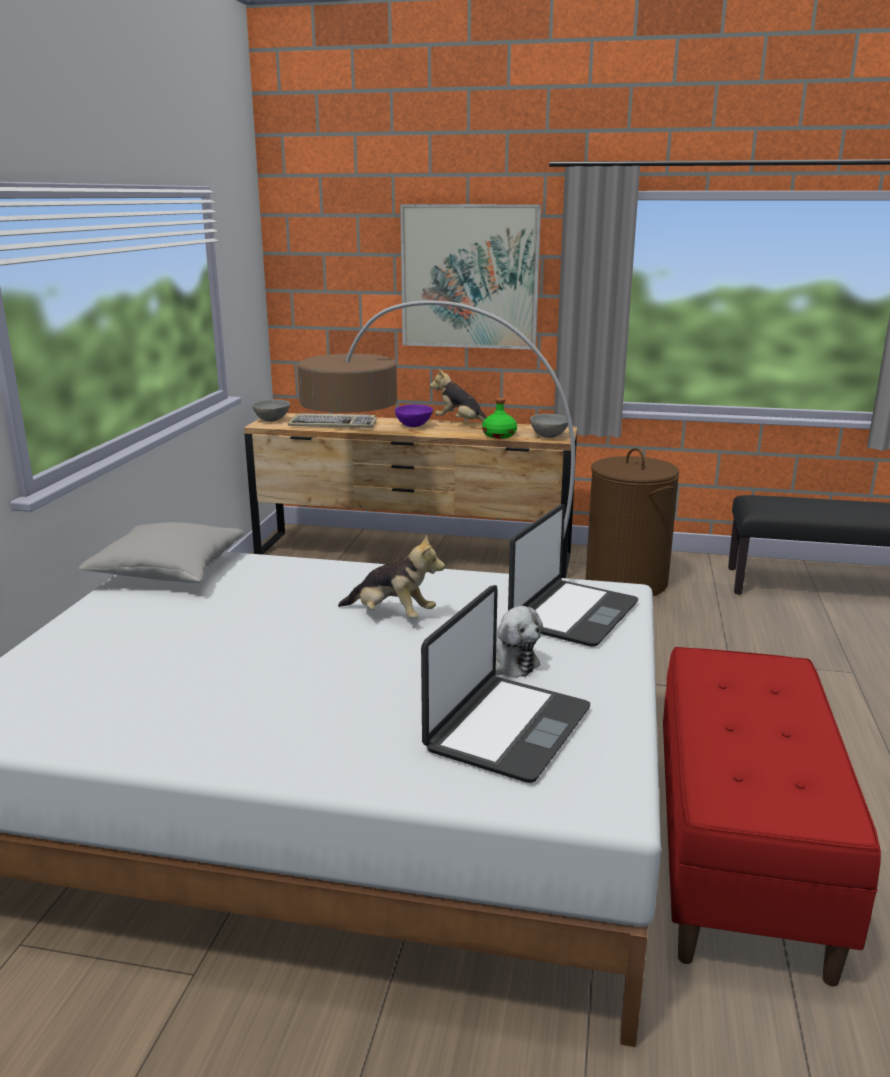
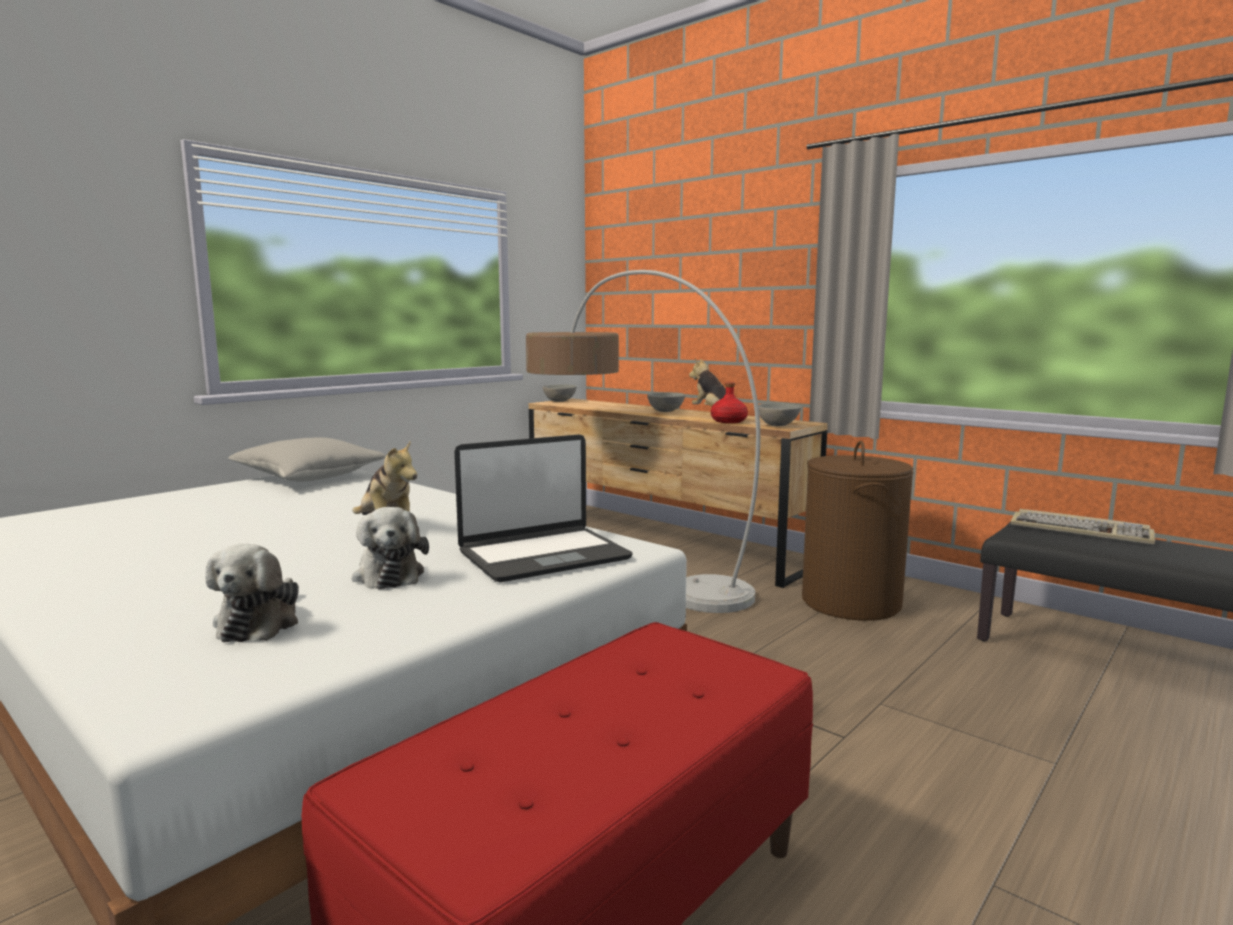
camera: 30 degrees right, 10 degrees down
keyboard [288,414,377,428] -> keyboard moved to [1011,509,1155,544]
purple bowl [395,404,433,427] -> grey bowl [647,392,685,412]
picture [400,204,541,349] -> none
laptop [421,585,590,783] -> plush toy [205,544,299,642]
green bottle [482,398,517,439] -> red bottle [711,382,748,423]

